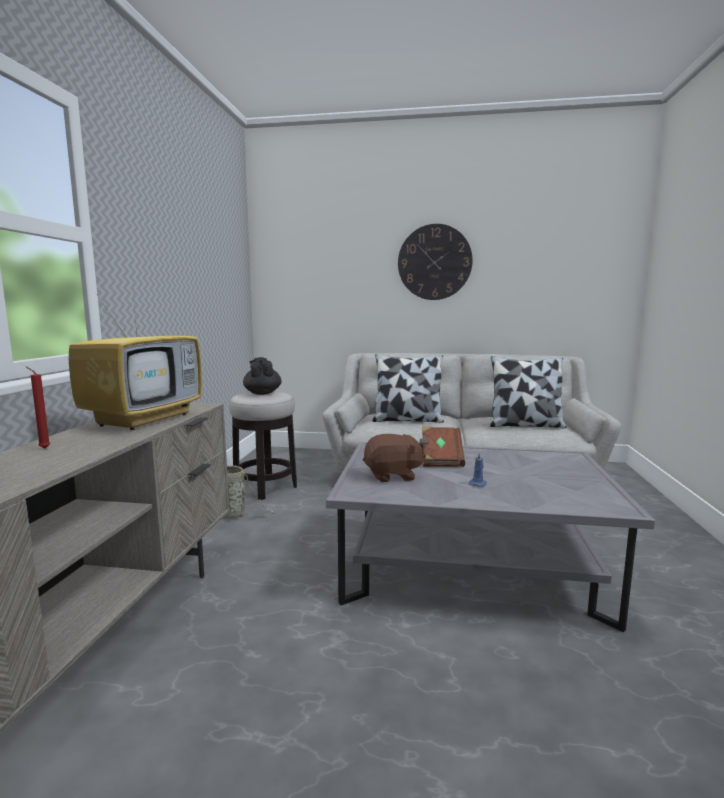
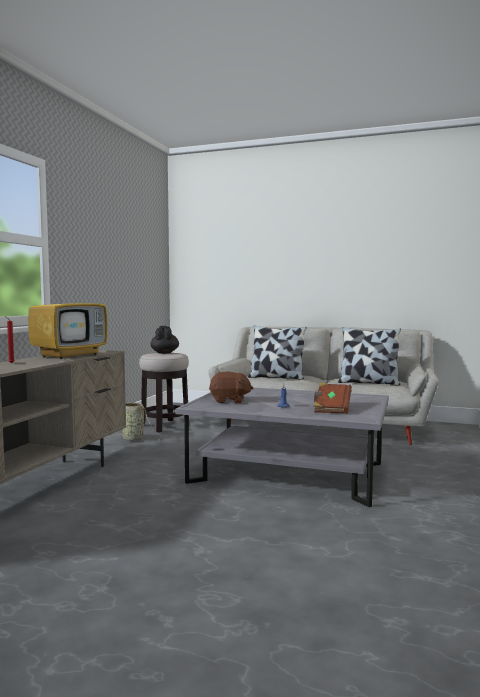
camera: 10 degrees right, 5 degrees down
wall clock [398,224,473,300] -> none
brown book [419,426,465,467] -> brown book moved to [314,383,352,413]

